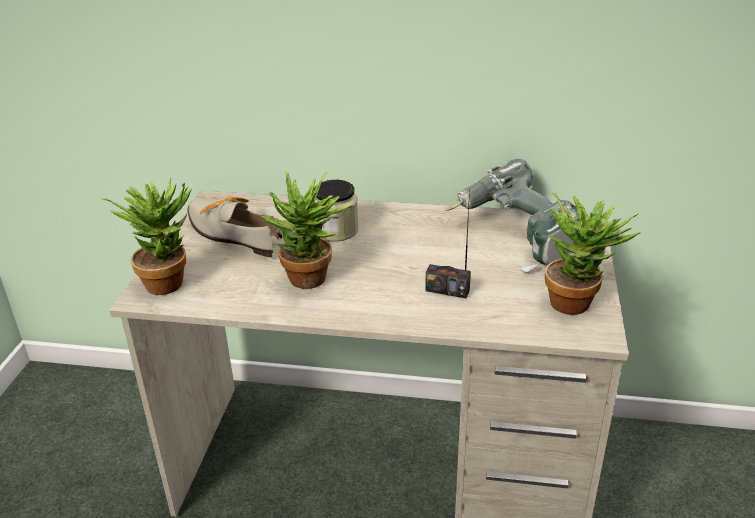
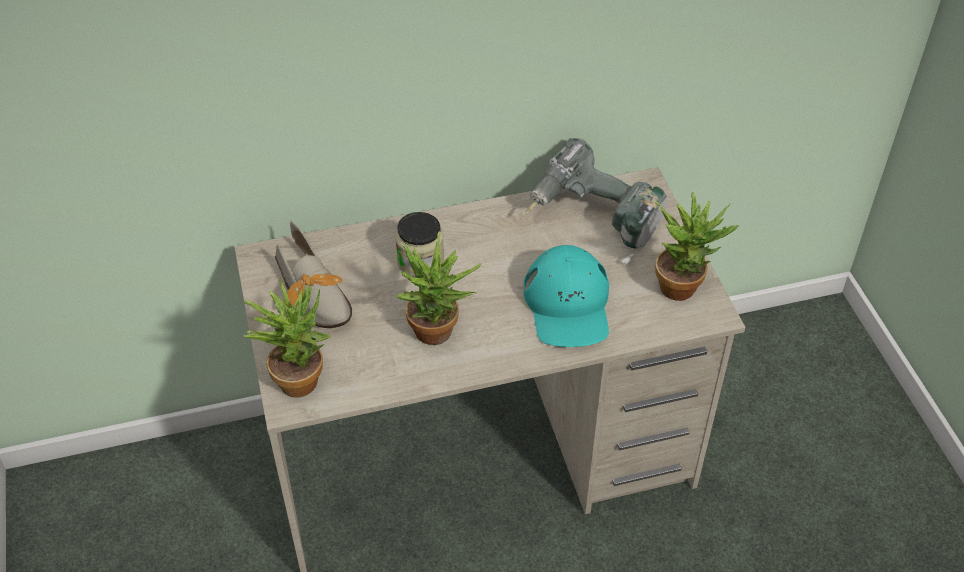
camera: 25 degrees left, 15 degrees up
shoe [188,196,282,258] -> shoe turned 135 degrees counterclockwise [275,221,352,328]
radio [425,189,471,298] -> turquoise cap [524,245,609,347]

